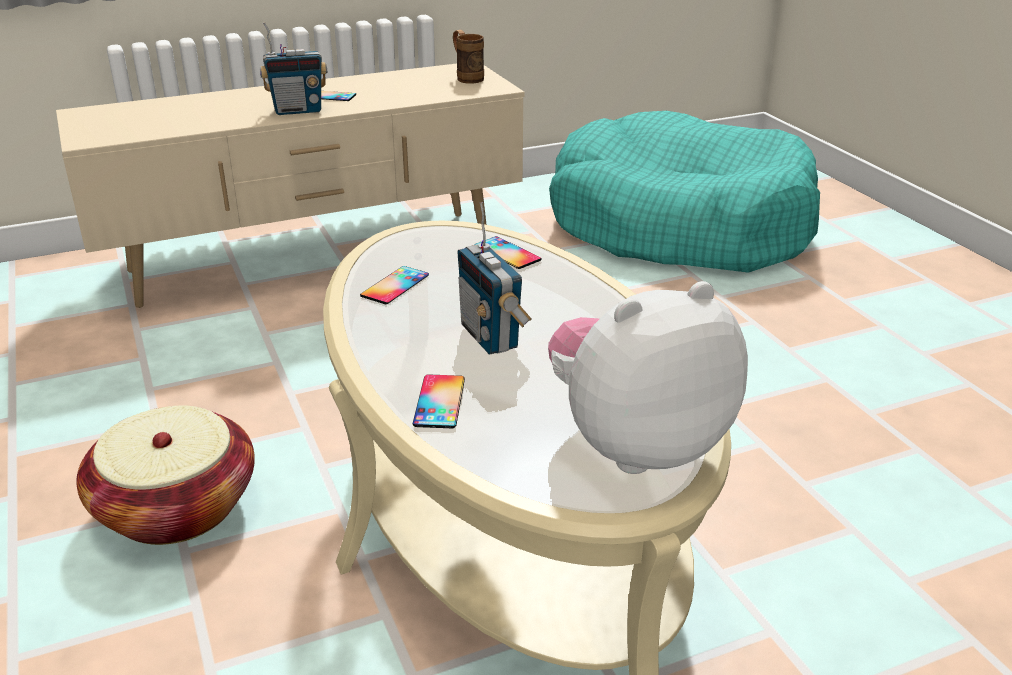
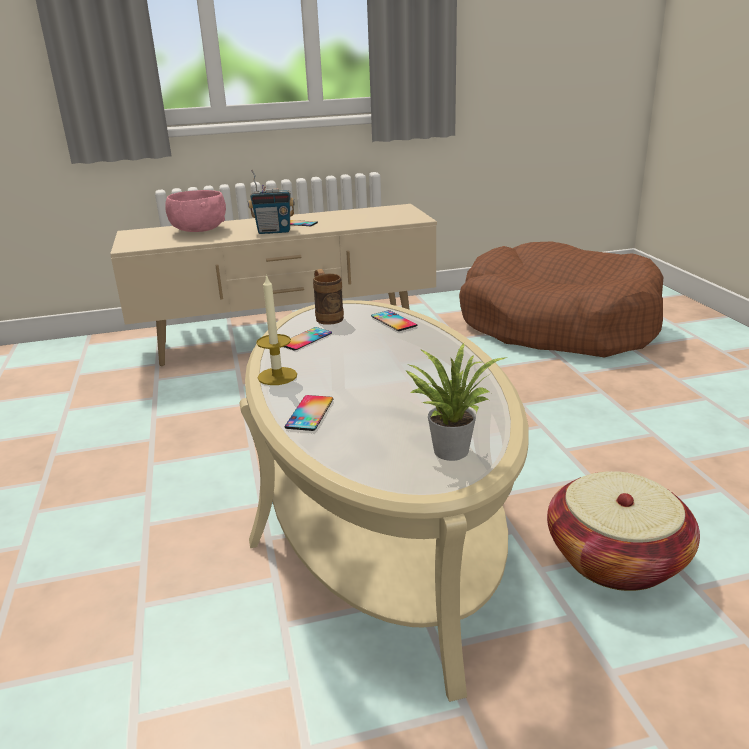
camera: 10 degrees right, 5 degrees down
basket [76,405,255,545] -> basket moved to [547,471,700,591]
brown mug [453,30,484,84] -> brown mug moved to [313,269,344,325]
radio [457,202,532,355] -> none
plush toy [548,281,748,474] -> potted plant [406,343,509,461]
turquoise dog bed [549,111,820,273] -> brown dog bed [459,241,663,358]
none -> pink bowl [165,190,226,232]
none -> candle [256,274,297,385]

